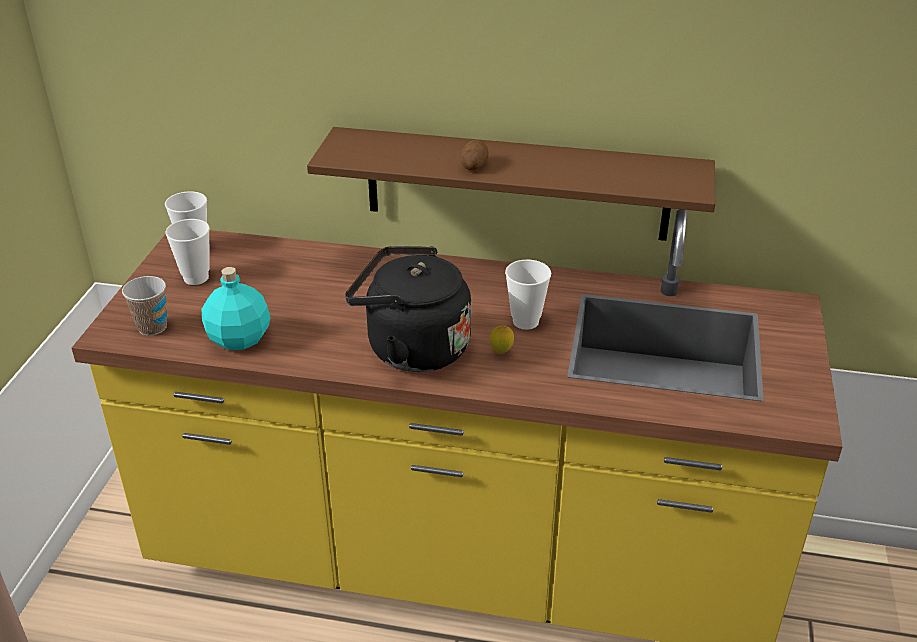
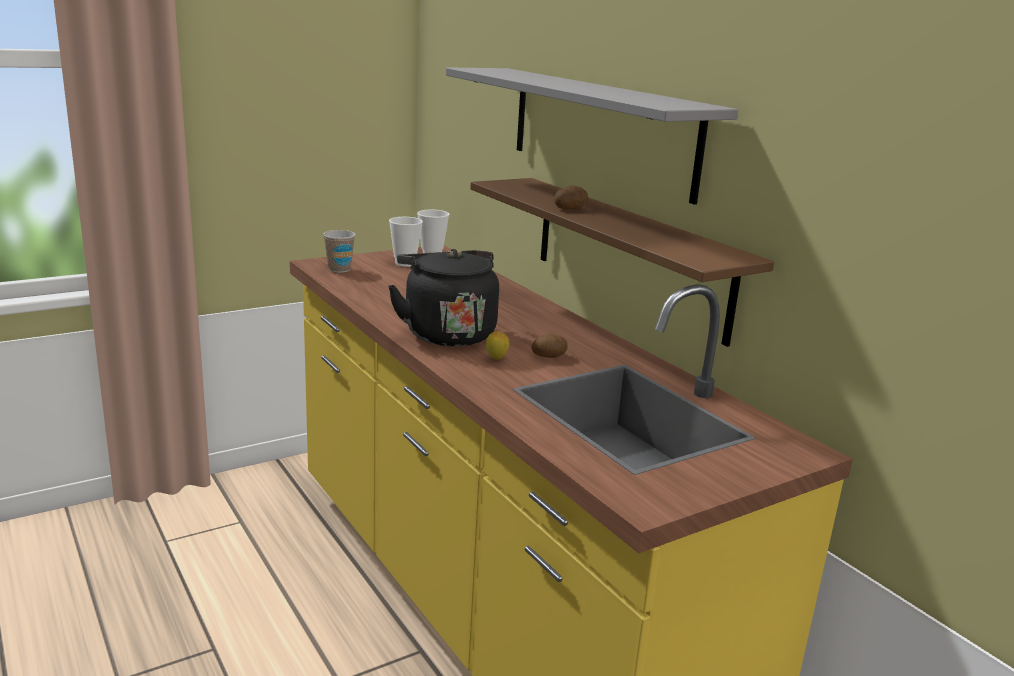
camera: 45 degrees right, 15 degrees down
turquoise bottle [202,267,271,350] -> none
cup [505,260,551,330] -> potato [531,333,568,358]
none -> grey shelf [446,67,738,205]

